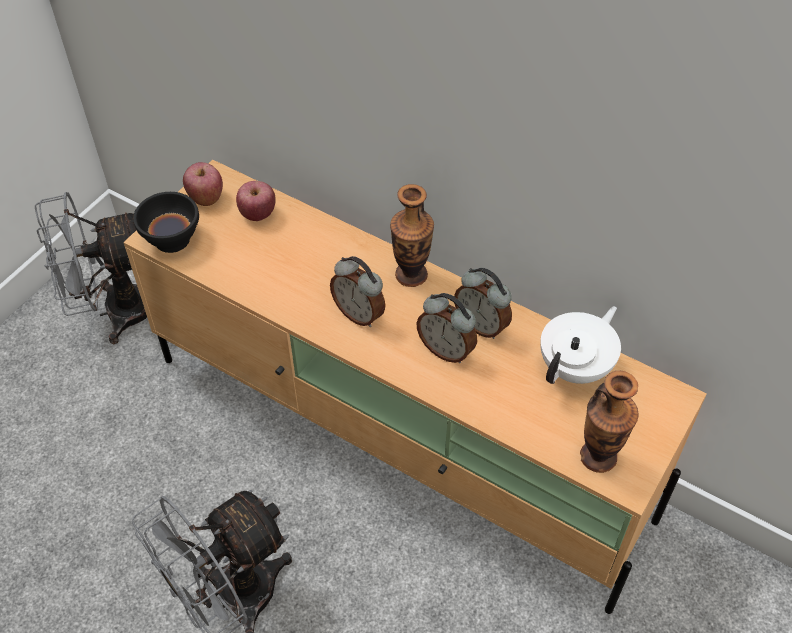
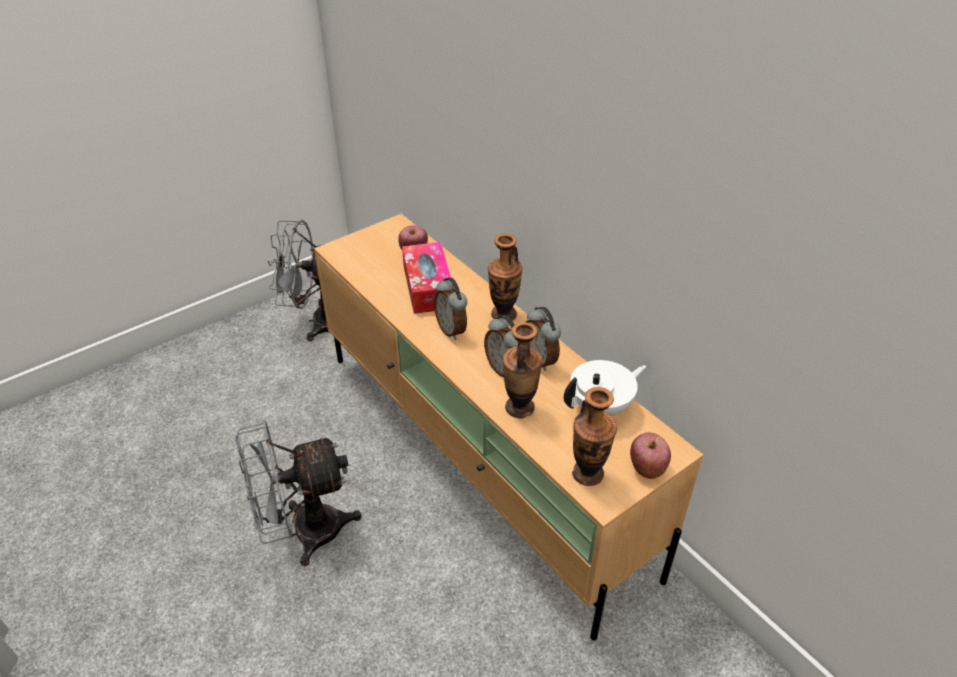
camera: 20 degrees right, 10 degrees down
black bowl [133,192,199,253] -> none
apple [183,162,223,206] -> apple moved to [630,432,671,479]
none -> tissue box [402,242,451,314]
none -> vase [503,322,542,418]

